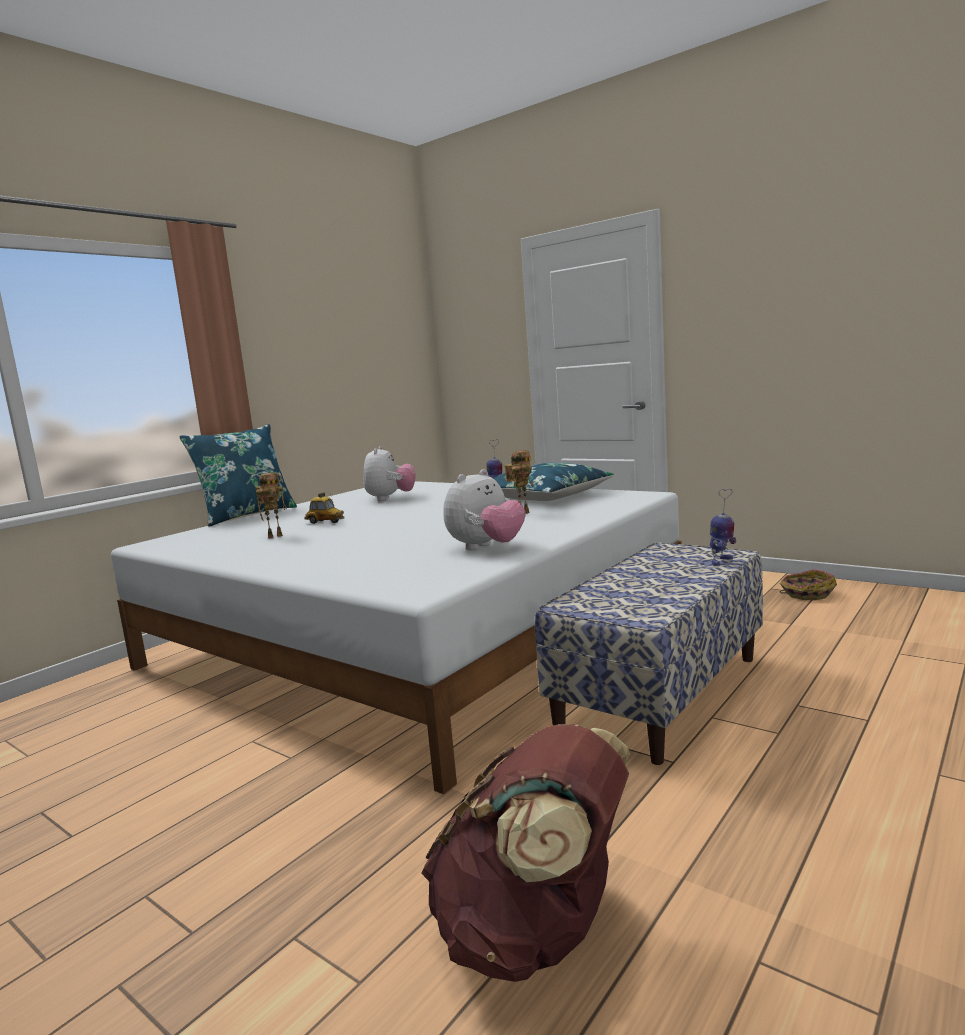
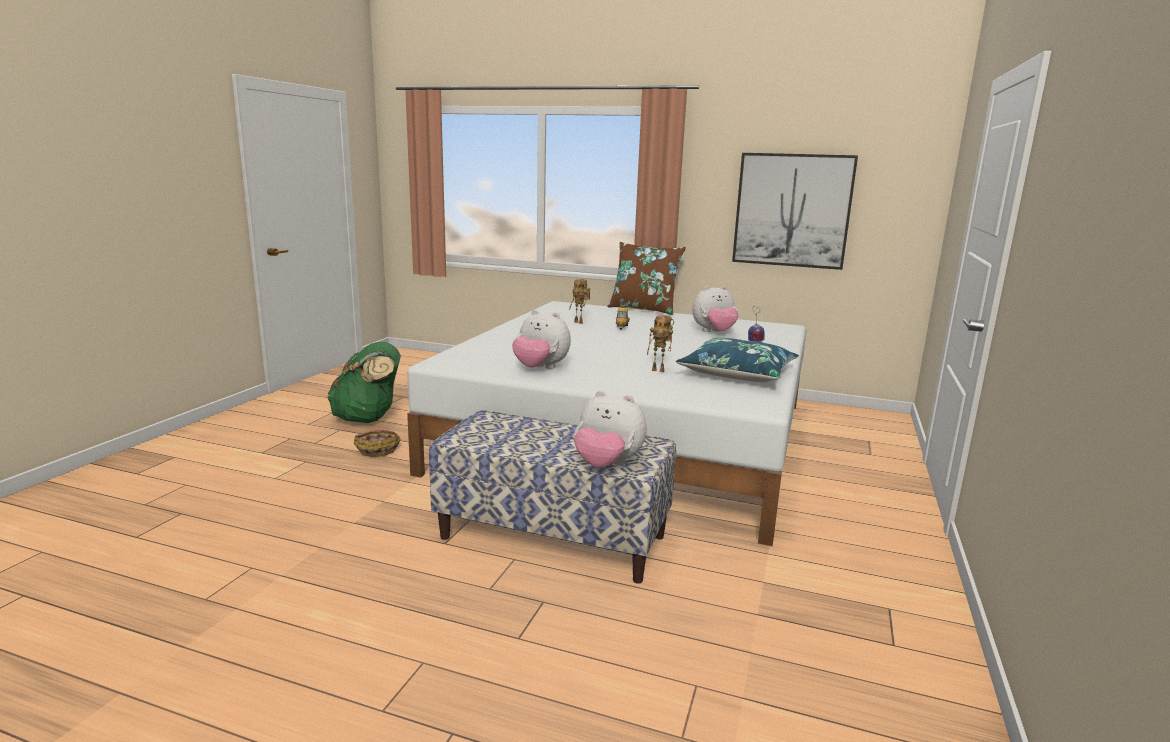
camera: 70 degrees right, 5 degrees up
blue pillow [179,424,297,527] -> brown pillow [607,242,686,315]
brown backpack [421,724,630,982] -> none
toy robot [710,489,736,566] -> plush toy [574,390,647,468]
basket [780,569,837,600] -> basket moved to [354,430,401,457]
none -> green backpack [327,342,401,423]
none -> picture [732,153,858,270]

